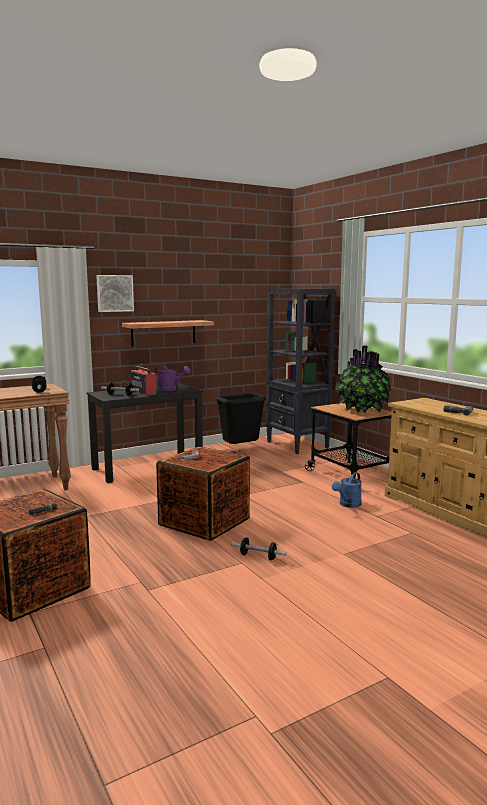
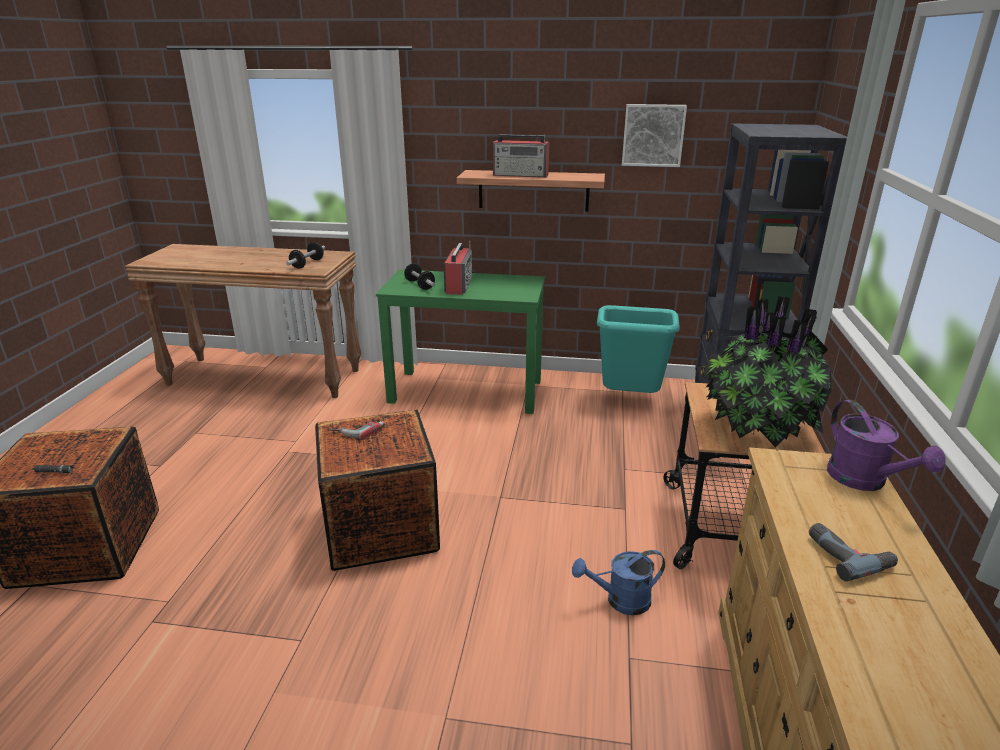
camera: 40 degrees right, 15 degrees up
black desk [86,384,203,483] -> green desk [376,269,545,414]
picture [96,275,134,312] -> picture moved to [622,104,687,167]
purple watering can [155,364,191,391] -> purple watering can moved to [827,400,946,491]
black trash can [215,392,266,444] -> turquoise trash can [597,305,680,393]
dumbbell [231,538,287,561] -> none
none -> radio [493,134,549,178]

